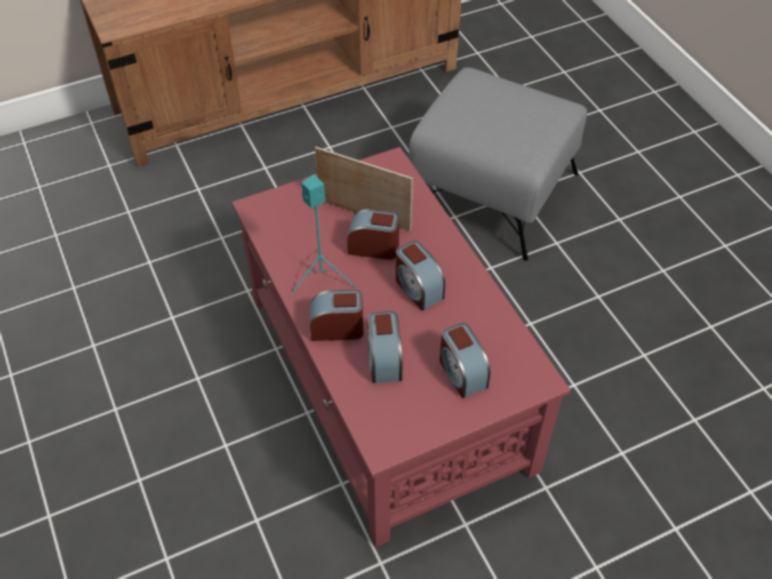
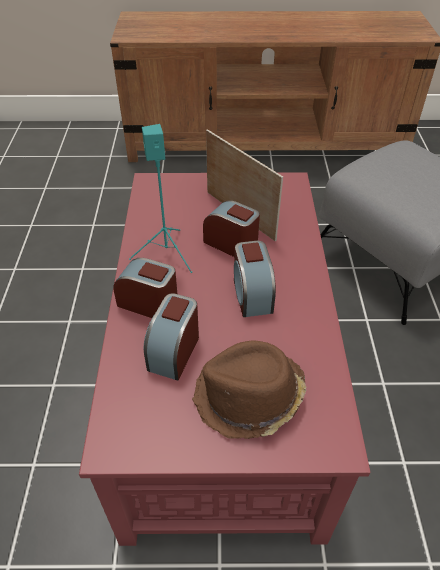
camera: 25 degrees right, 5 degrees down
alarm clock [440,323,490,398] -> brown hat [192,341,307,439]

